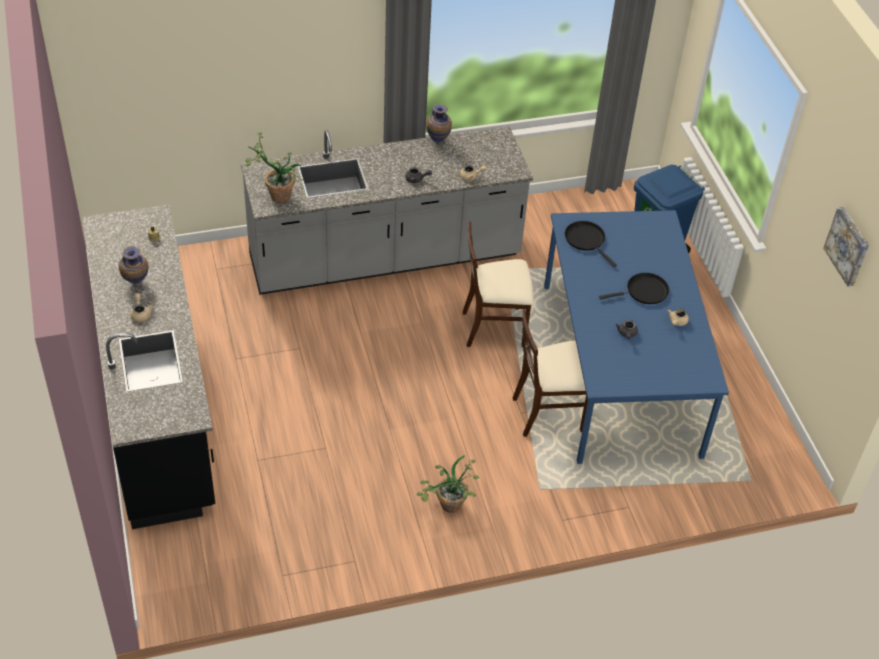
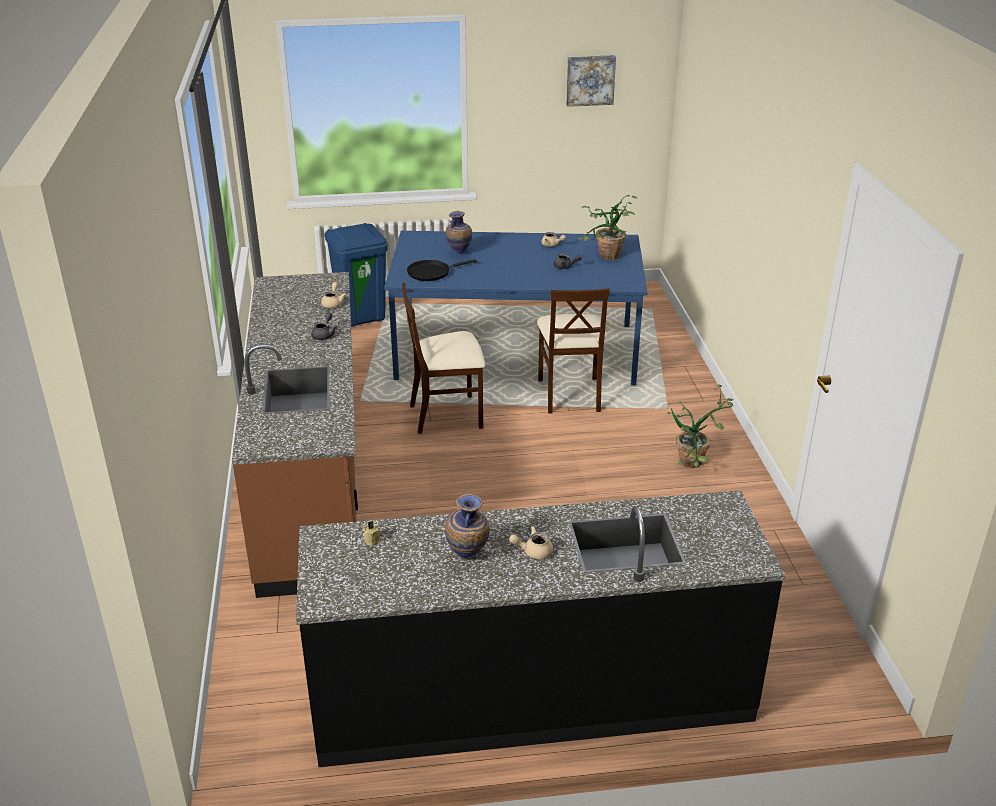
camera: 80 degrees left, 15 degrees down
grey counter [241,126,533,295] -> brown counter [232,272,358,598]
potted plant [245,132,303,203] -> potted plant moved to [577,195,637,260]
vase [426,104,452,143] -> vase moved to [445,211,472,255]
beige chair [463,222,534,348] -> beige chair turned 75 degrees clockwise [402,283,485,434]
black frying pan [599,273,669,304] -> none

